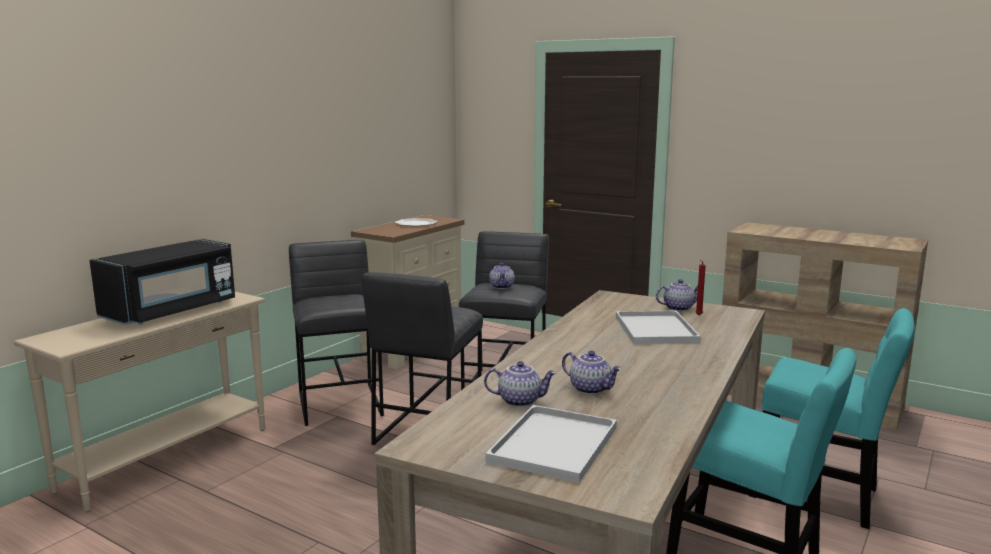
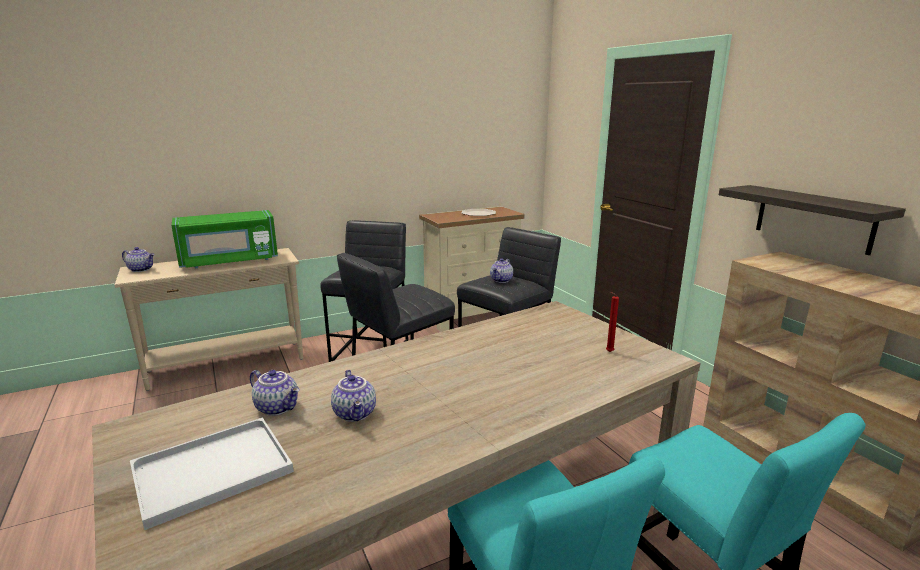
camera: 30 degrees right, 5 degrees up
black microwave [89,239,235,325] -> green microwave [171,210,278,268]
white tray [616,311,701,344] -> none
teapot [656,279,698,311] -> teapot moved to [122,247,154,272]
none -> shelf [719,185,906,255]

